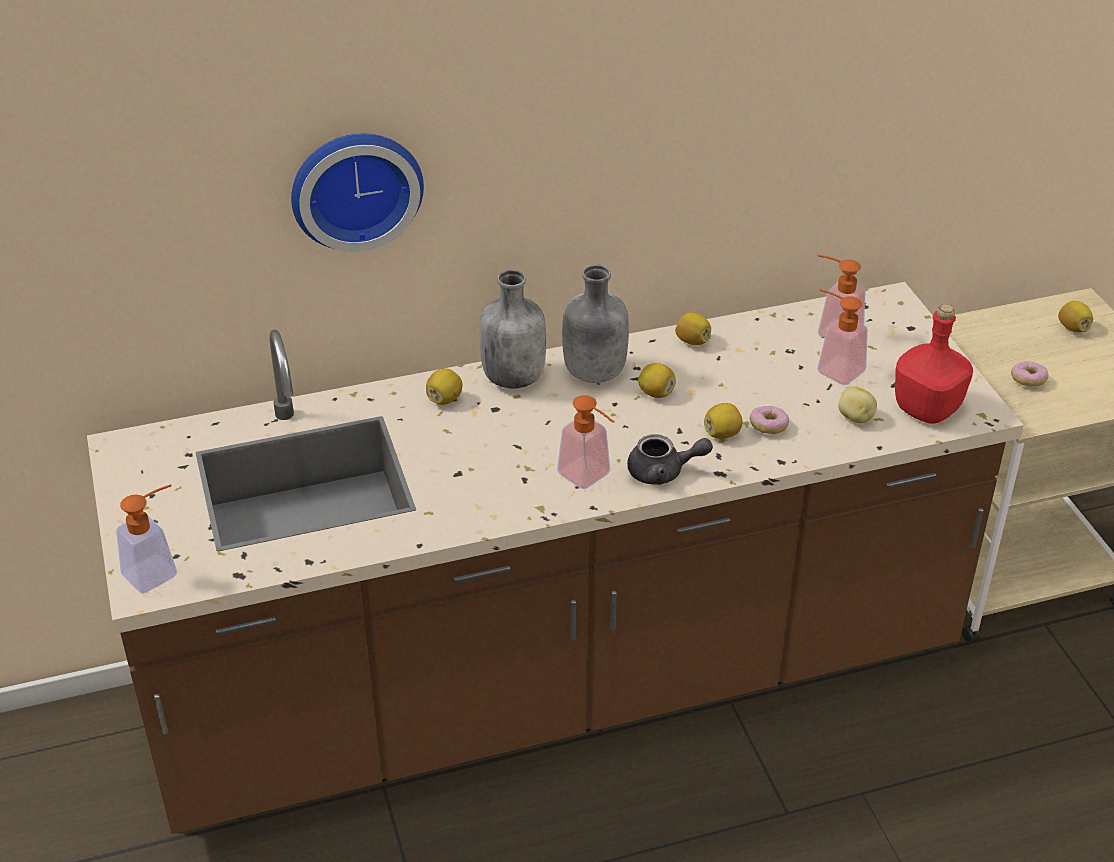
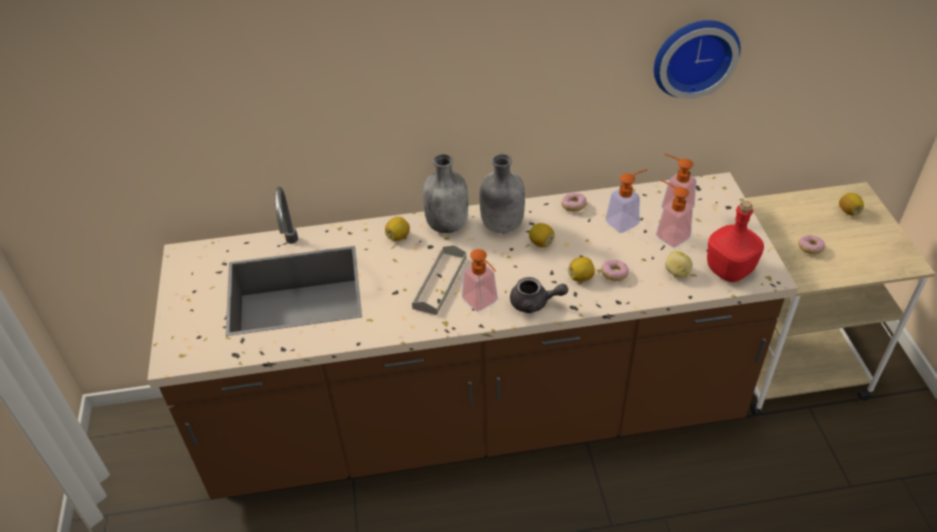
camera: 10 degrees right, 5 degrees up
soap dispenser [116,484,177,593] -> soap dispenser moved to [605,169,647,233]
wall clock [291,134,424,252] -> wall clock moved to [654,20,741,99]
lemon [675,313,711,345] -> donut [561,193,586,212]
none -> grey tray [412,245,467,315]

